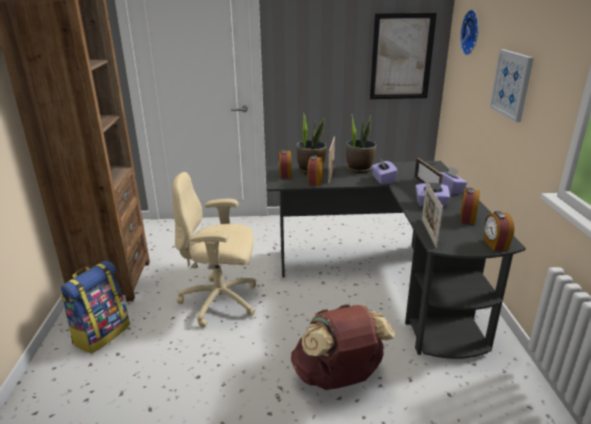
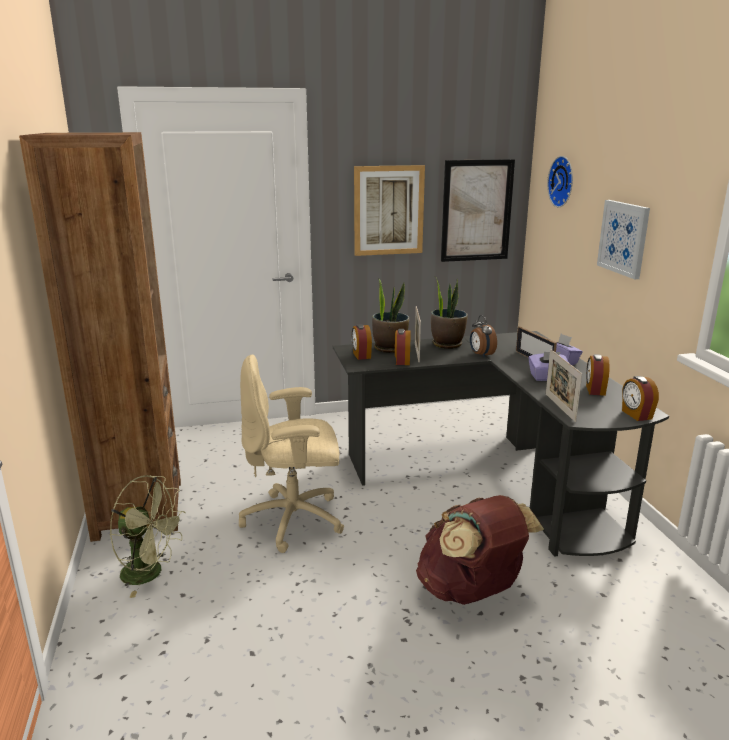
camera: 10 degrees left, 5 degrees down
backpack [61,261,130,354] -> green fan [110,475,186,598]
purple tissue box [371,158,398,184] -> alarm clock [470,315,497,358]
none -> picture [354,165,425,256]

